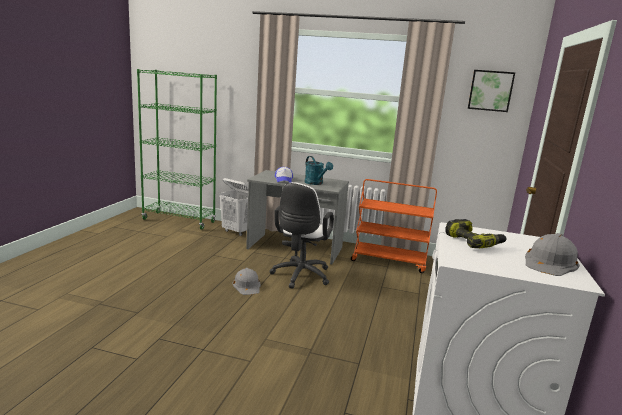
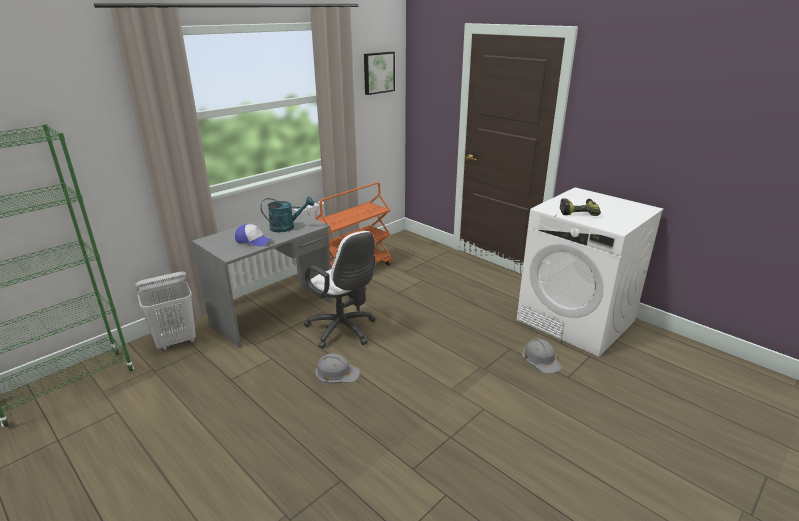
camera: 60 degrees left, 10 degrees up
grey hard hat [525,233,580,276] -> grey hard hat moved to [522,338,561,374]

